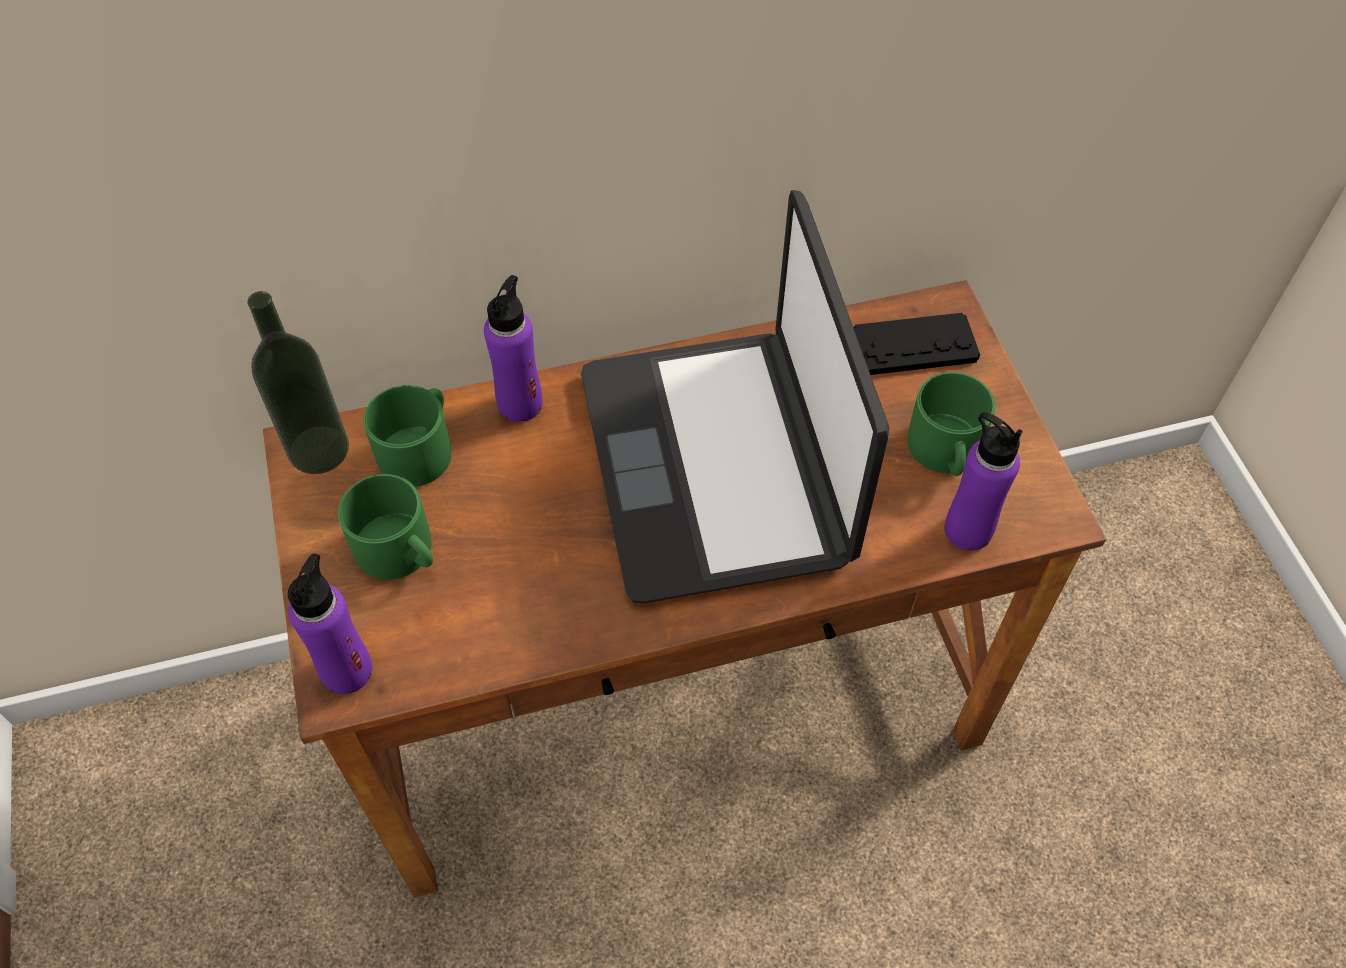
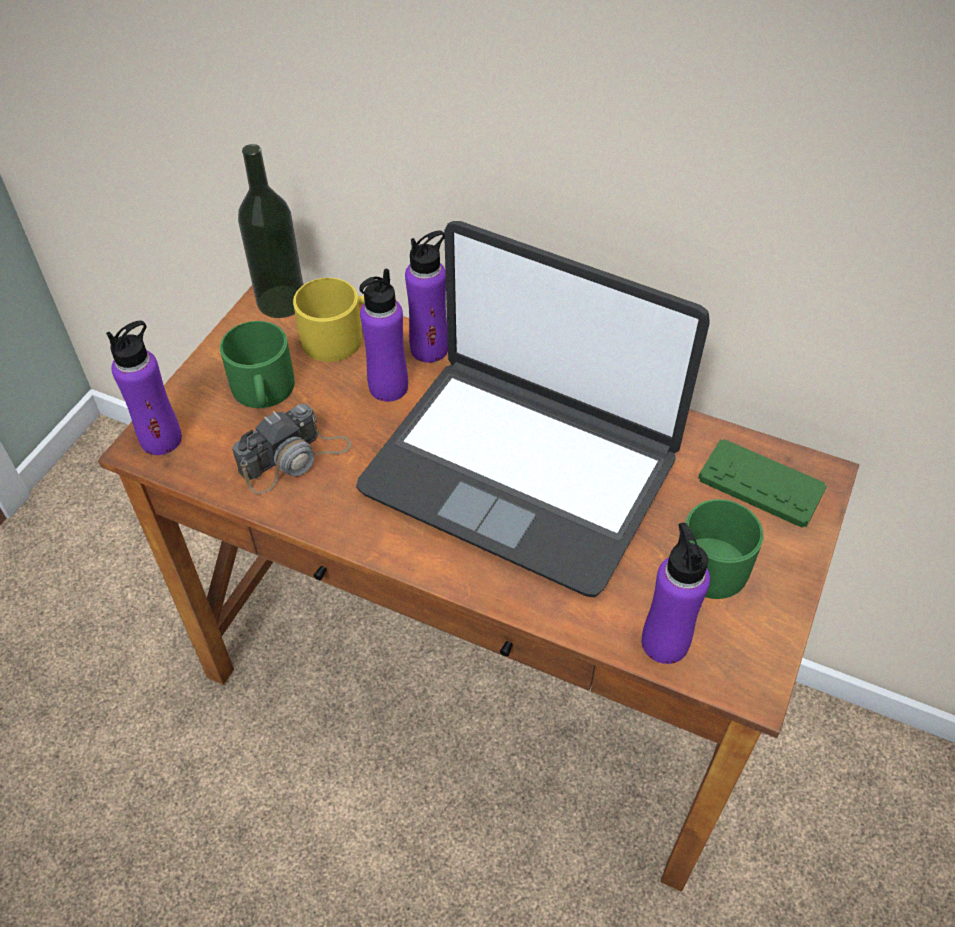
camera: 40 degrees right, 5 degrees down
green mug [363,385,452,487] -> yellow mug [293,278,365,362]
laptop [581,190,890,604] -> laptop turned 90 degrees counterclockwise [356,221,710,597]
black game controller [853,313,980,375] -> green game controller [698,439,827,528]
none -> camera [232,404,352,494]
none -> purple bottle [359,268,408,402]

